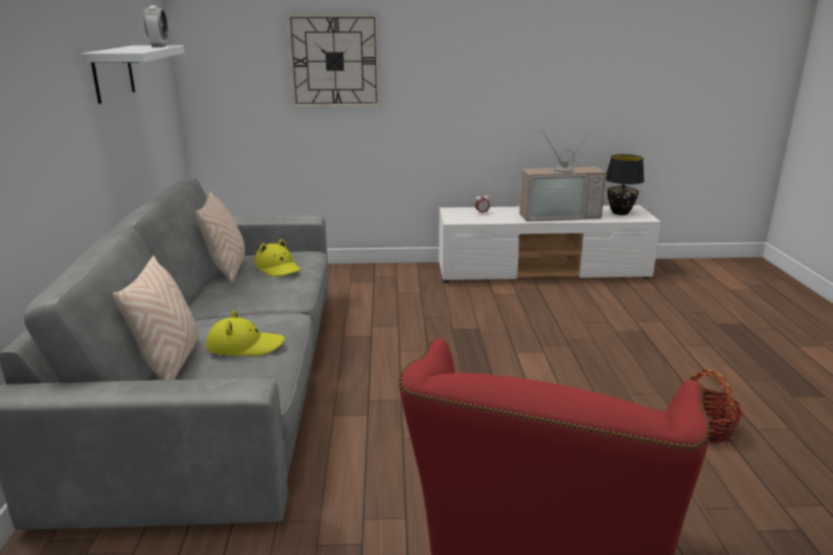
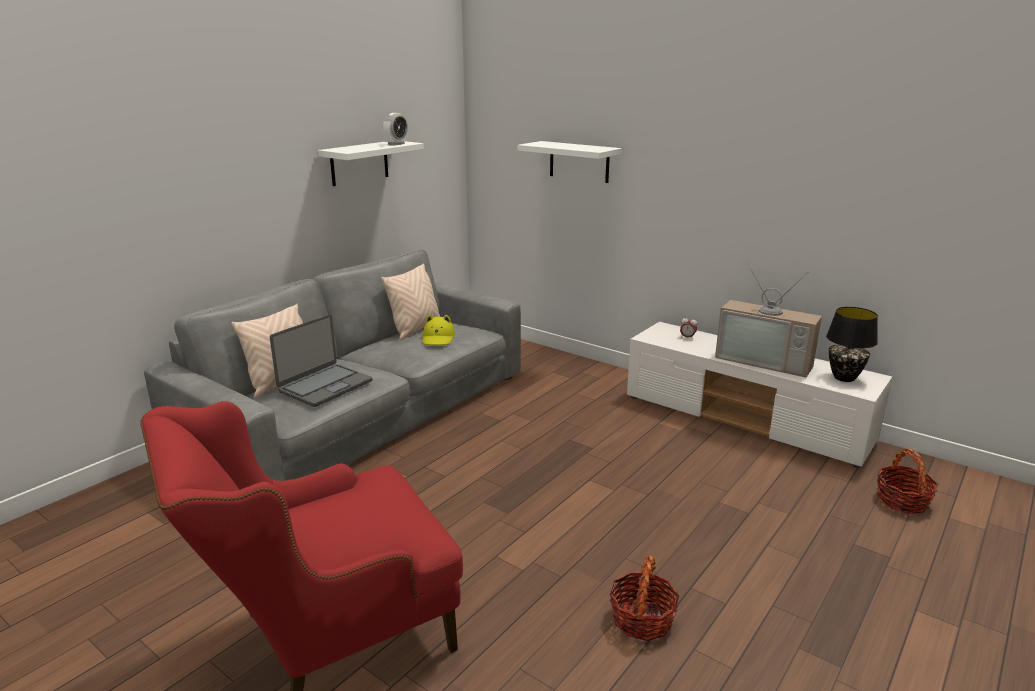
camera: 40 degrees right, 0 degrees up
yellow hat [206,310,285,356] -> laptop [270,314,372,407]
wall clock [286,13,380,108] -> white shelf [518,141,622,183]
none -> basket [877,448,938,514]

